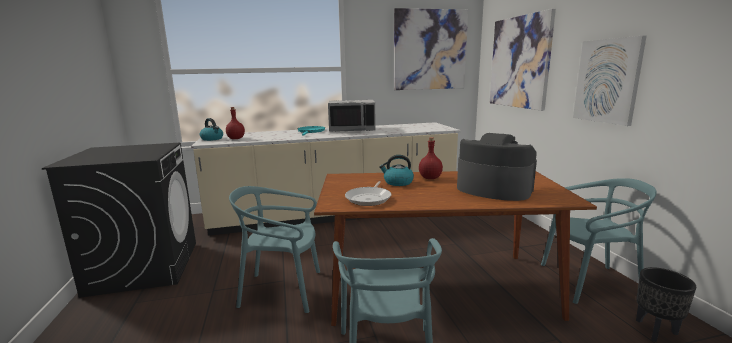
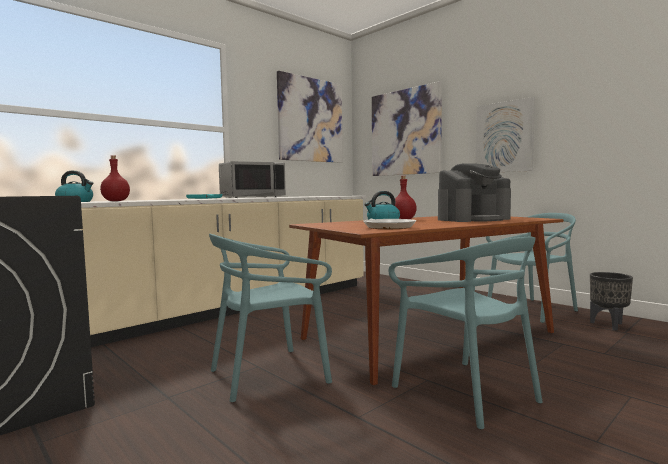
camera: 30 degrees left, 10 degrees down
coffee machine [457,133,537,201] -> coffee machine turned 150 degrees clockwise [438,163,511,222]

